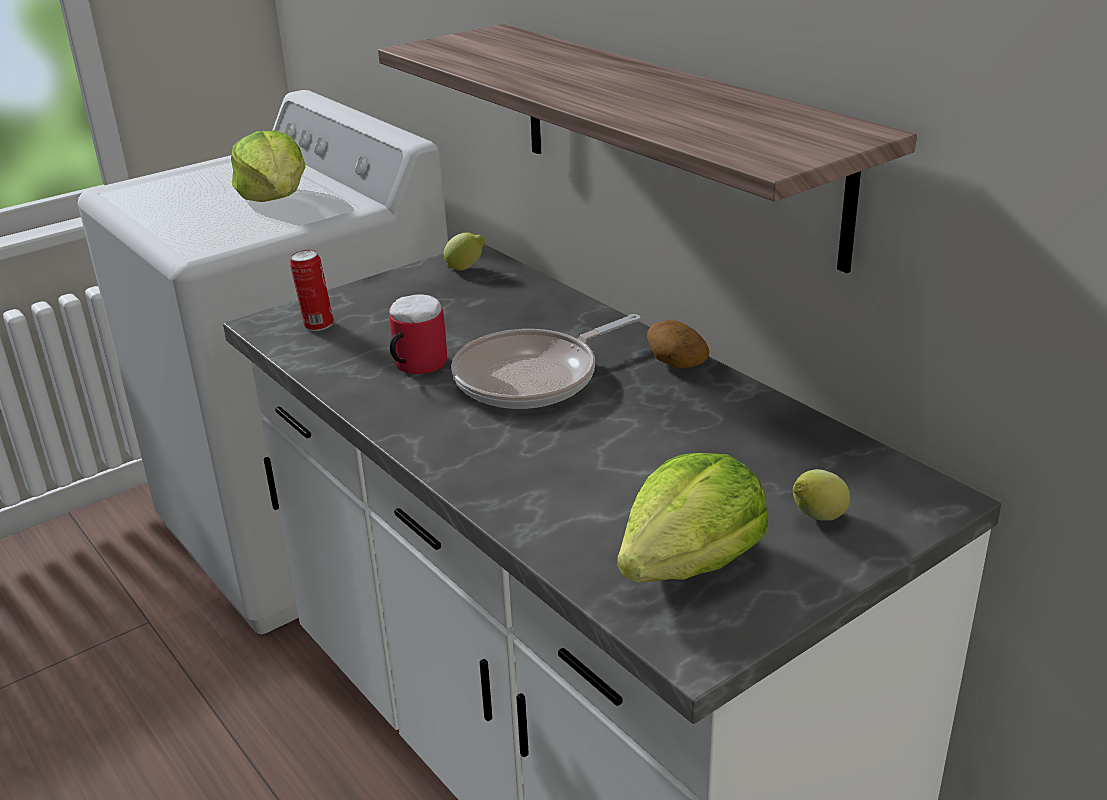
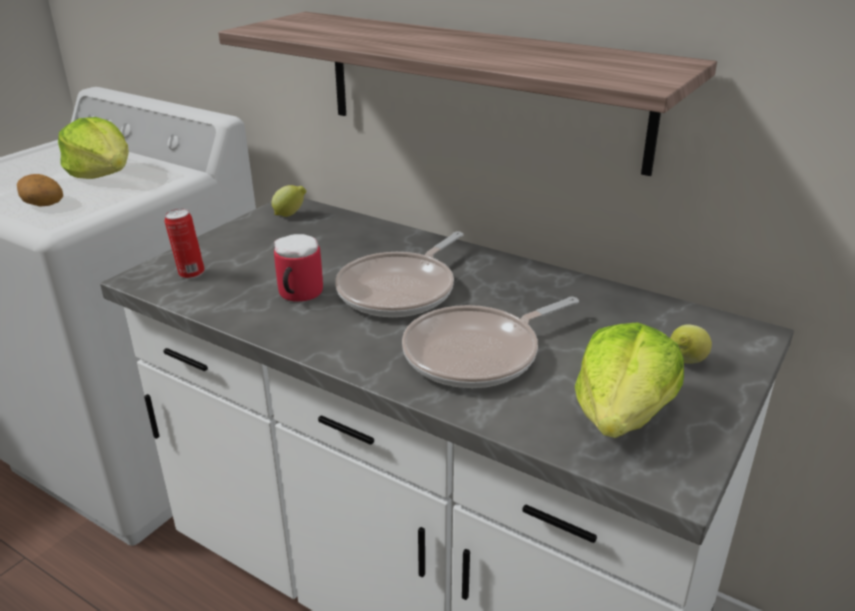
camera: 20 degrees left, 0 degrees up
potato [647,320,710,368] -> potato moved to [17,174,63,206]
none -> frying pan [402,297,579,388]

